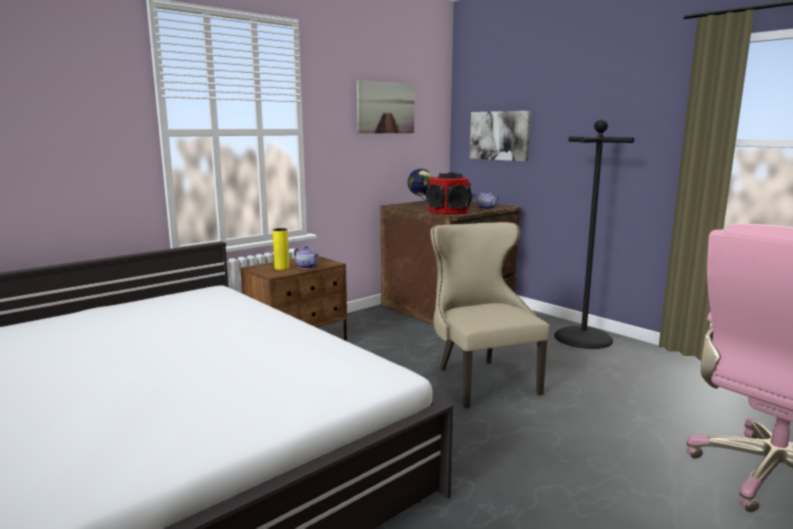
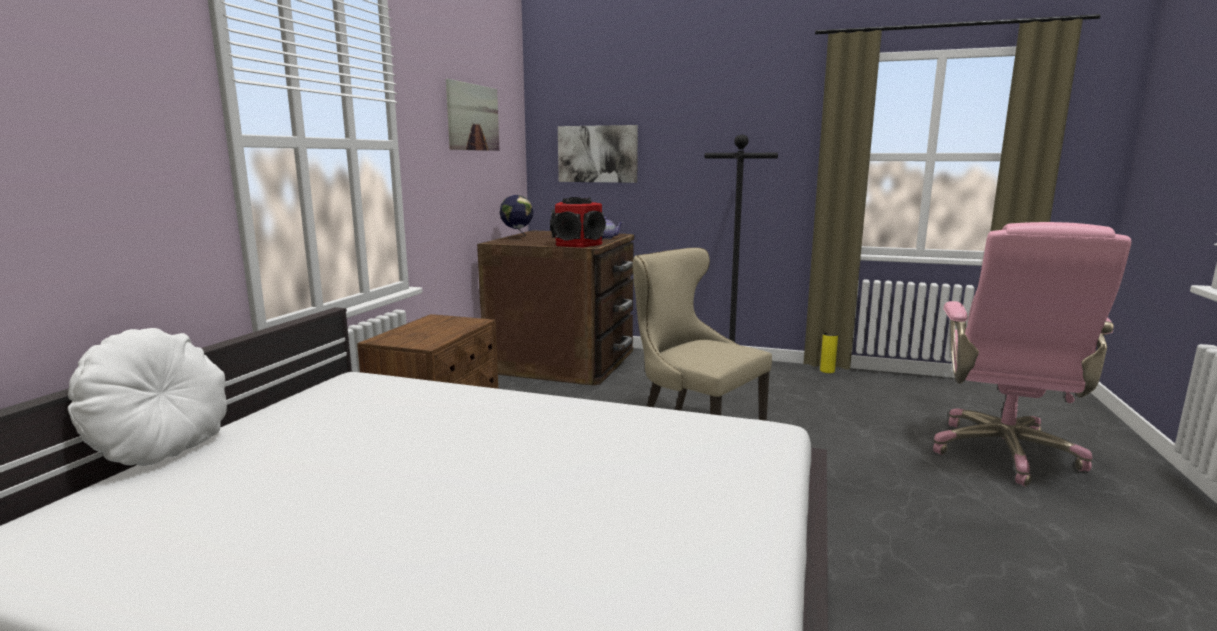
camera: 30 degrees left, 0 degrees up
yellow vase [273,228,289,270] -> yellow vase moved to [820,332,838,373]
teapot [294,246,319,269] -> none
none -> white pillow [68,328,227,466]

